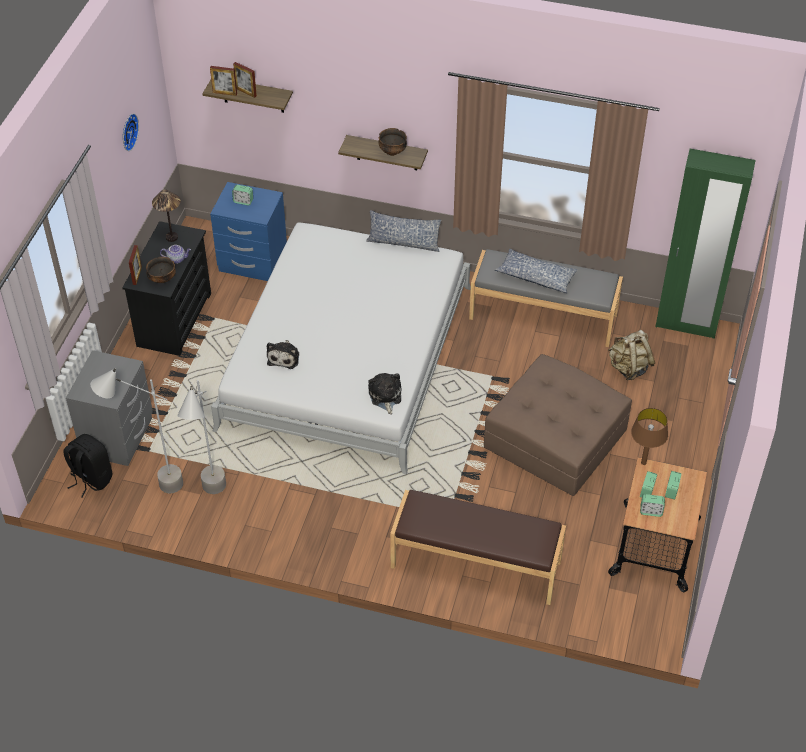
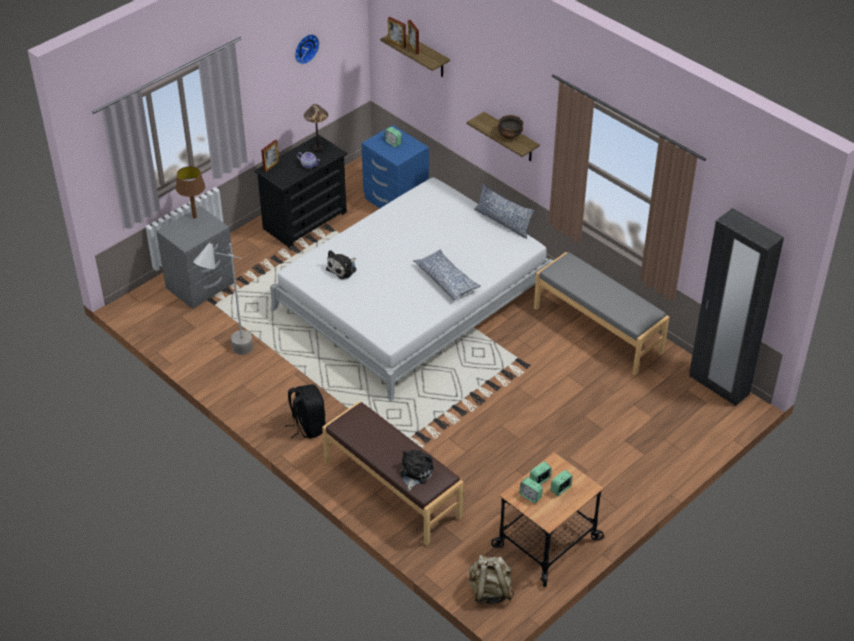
camera: 30 degrees right, 5 degrees down
black backpack [64,434,112,498] -> black backpack moved to [285,384,326,439]
grey floor lamp [91,368,183,493] -> none
bowl [146,257,176,283] -> none
plush toy [368,373,402,415] -> plush toy moved to [400,449,434,491]
brown ottoman [484,354,632,496] -> none
pillow [495,249,578,293] -> pillow moved to [413,249,481,300]
beige backpack [608,330,655,380] -> beige backpack moved to [469,554,514,604]
brown table lamp [631,408,668,465] -> brown table lamp moved to [176,166,205,219]
green wardrobe [655,149,756,339] -> black wardrobe [689,208,784,406]

